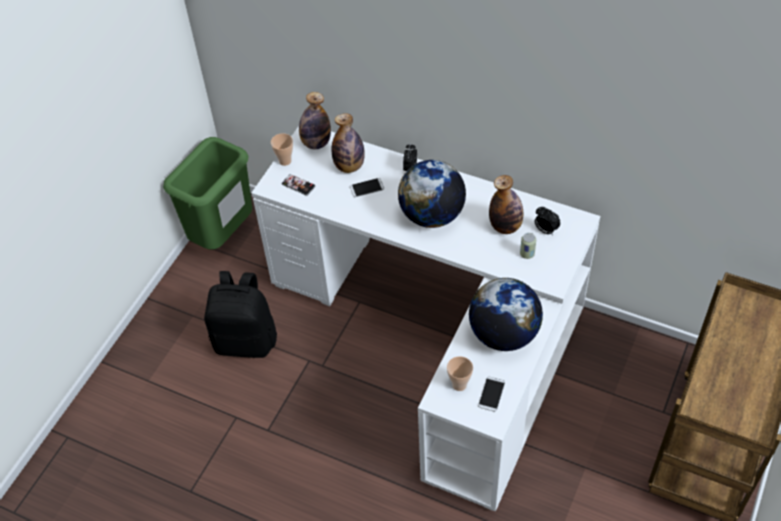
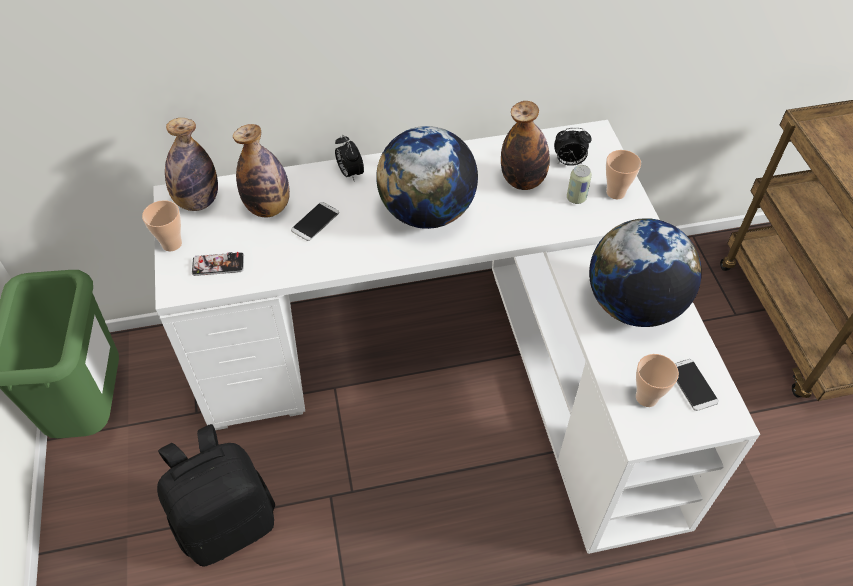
camera: 40 degrees left, 0 degrees up
none -> cup [606,150,641,199]

